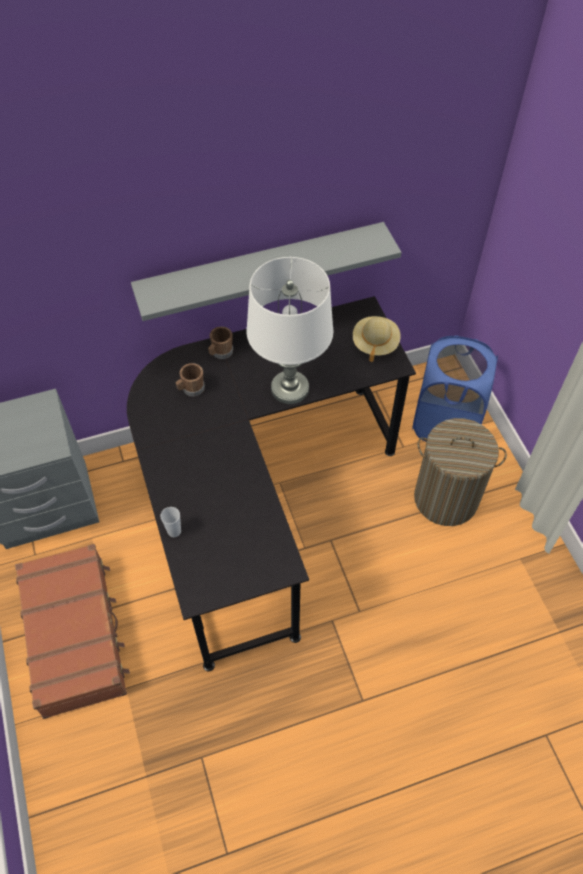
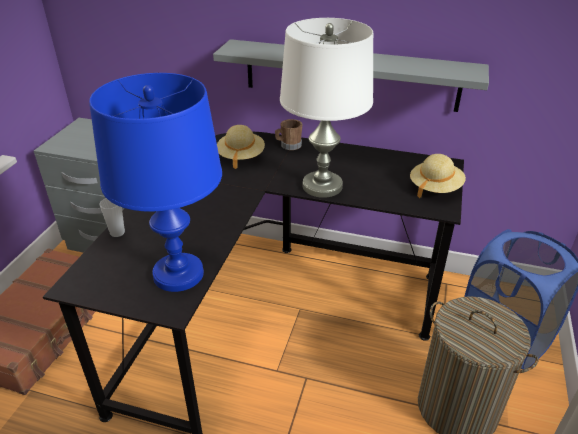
camera: 35 degrees right, 20 degrees down
brown mug [175,363,205,396] -> beige hat [217,125,265,169]
none -> blue table lamp [89,73,222,292]

